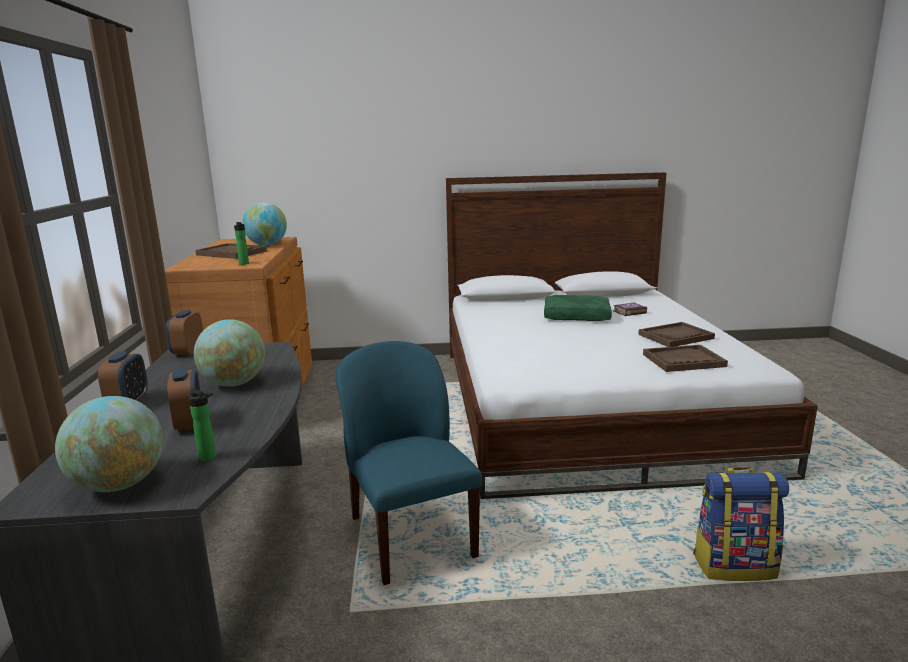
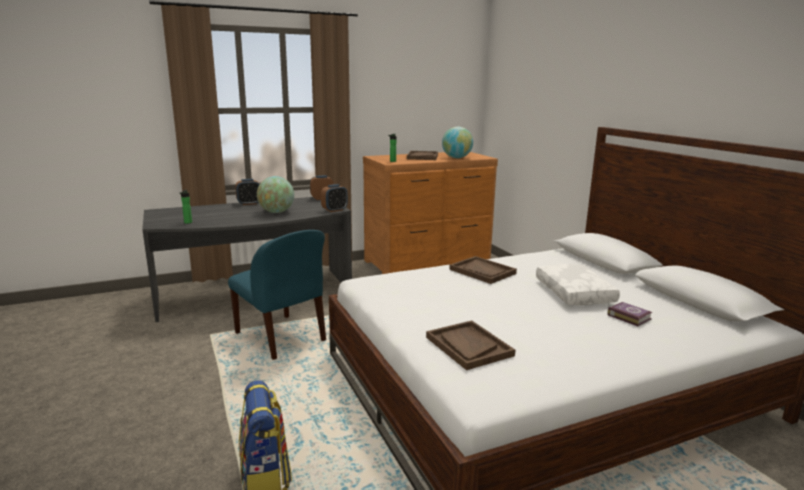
camera: 70 degrees right, 0 degrees up
globe [55,396,163,492] -> none
alarm clock [167,368,200,432] -> alarm clock moved to [321,184,348,212]
blue chair [336,341,482,585] -> blue chair turned 90 degrees clockwise [228,230,326,360]
green pillow [544,295,612,321] -> white pillow [536,264,620,305]
brown tray [638,322,715,347] -> brown tray moved to [449,256,517,284]

